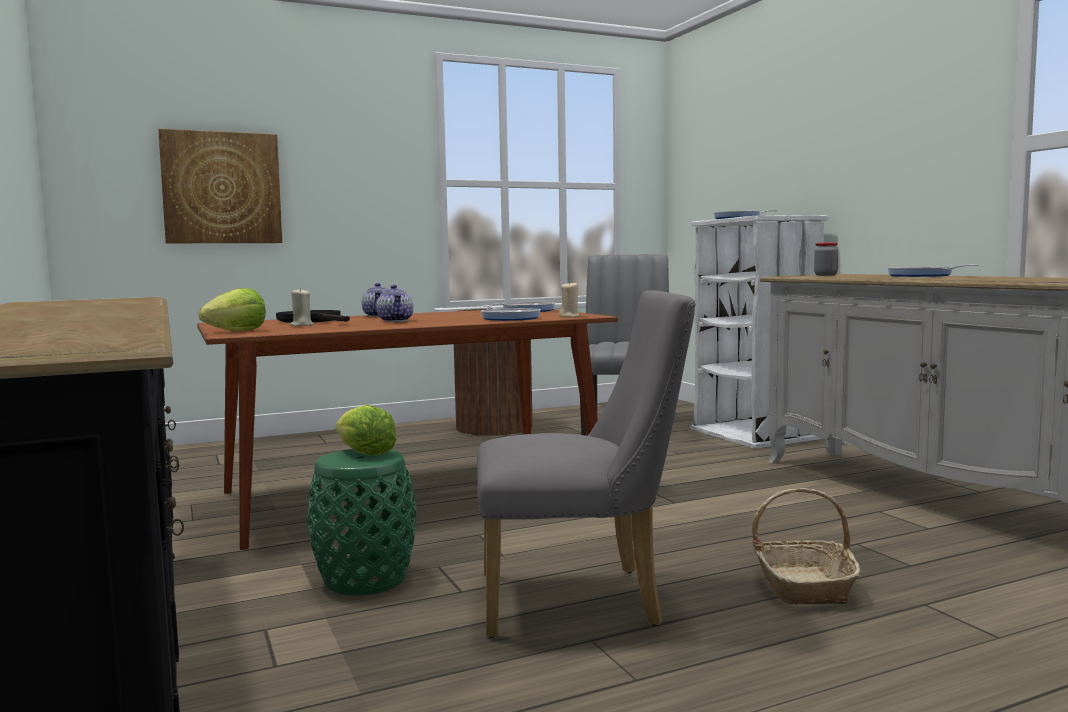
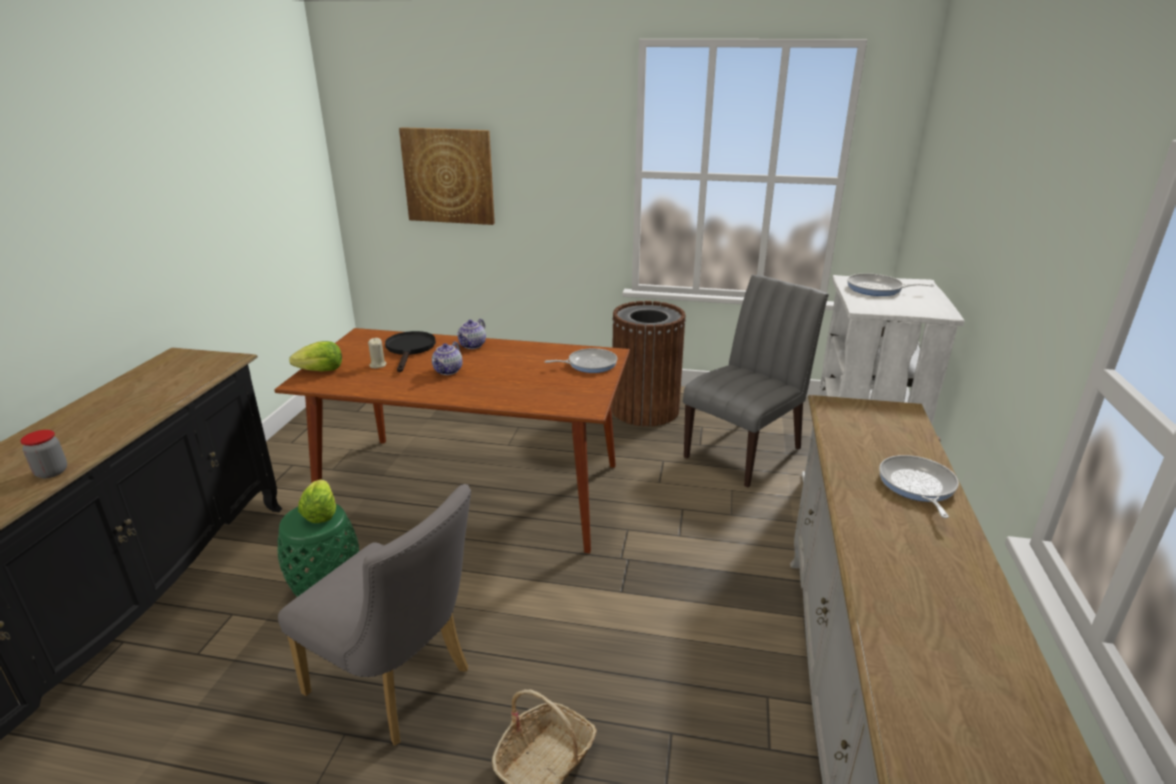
camera: 35 degrees right, 20 degrees up
frying pan [481,305,541,321] -> none
beige candle [559,281,580,317] -> none
jar [814,242,838,276] -> jar moved to [20,430,67,478]

